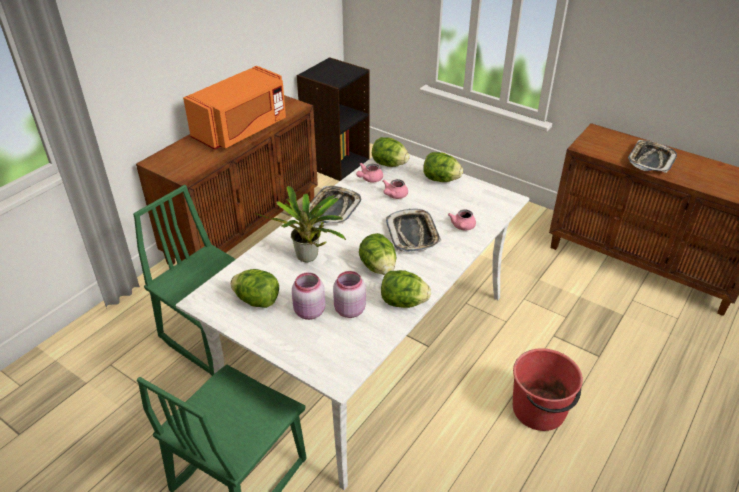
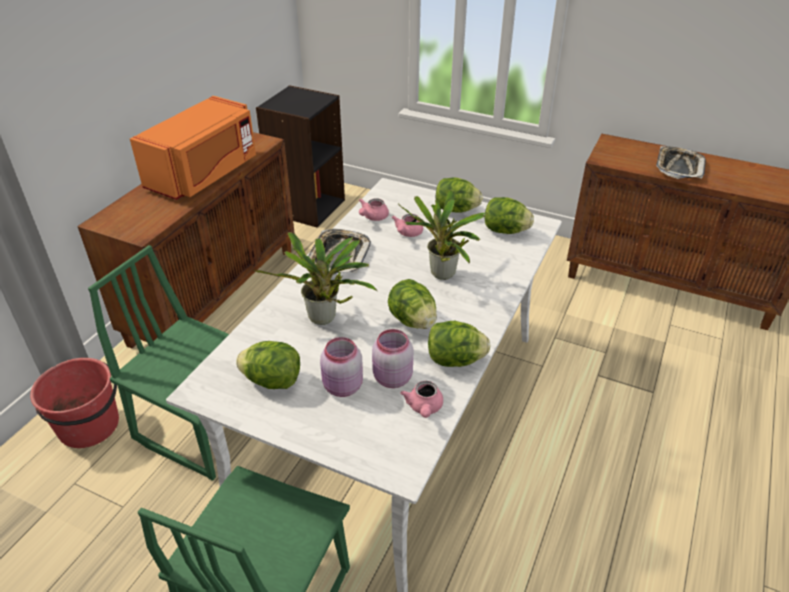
camera: 10 degrees left, 0 degrees up
lettuce [372,137,410,167] -> lettuce moved to [485,197,534,234]
tray [386,209,441,252] -> potted plant [398,189,487,280]
pink teapot [448,209,476,230] -> pink teapot moved to [400,381,443,418]
red bucket [513,348,583,431] -> red bucket moved to [30,358,119,448]

